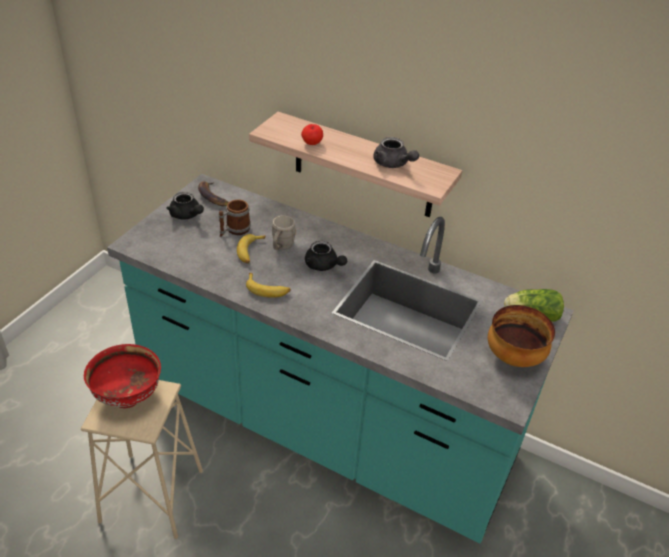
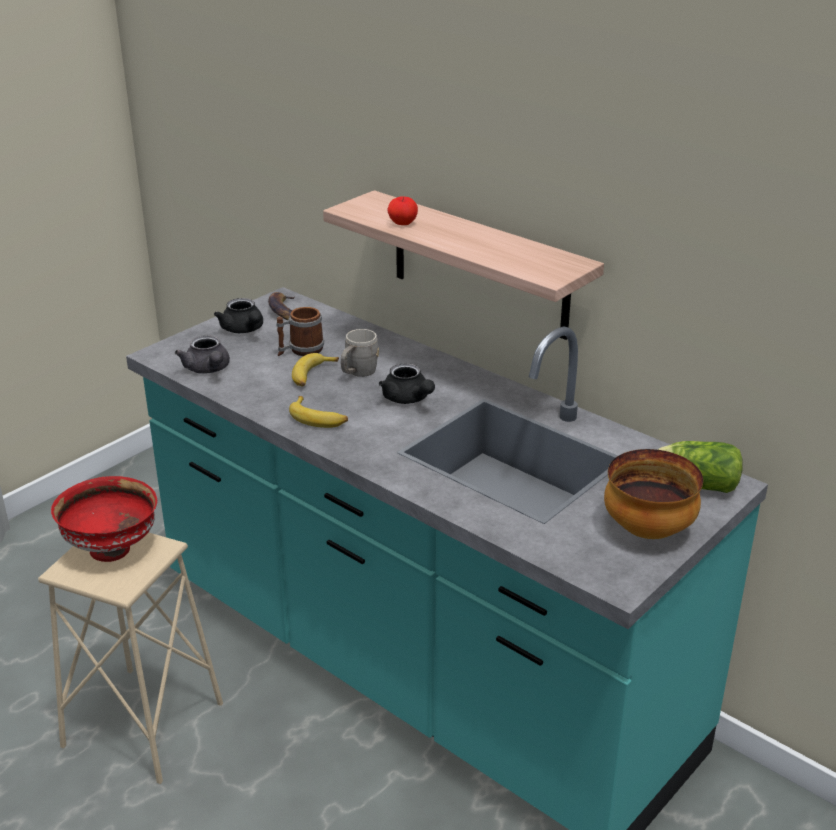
camera: 15 degrees right, 10 degrees down
grey teapot [373,137,419,168] -> grey teapot moved to [175,335,230,374]

